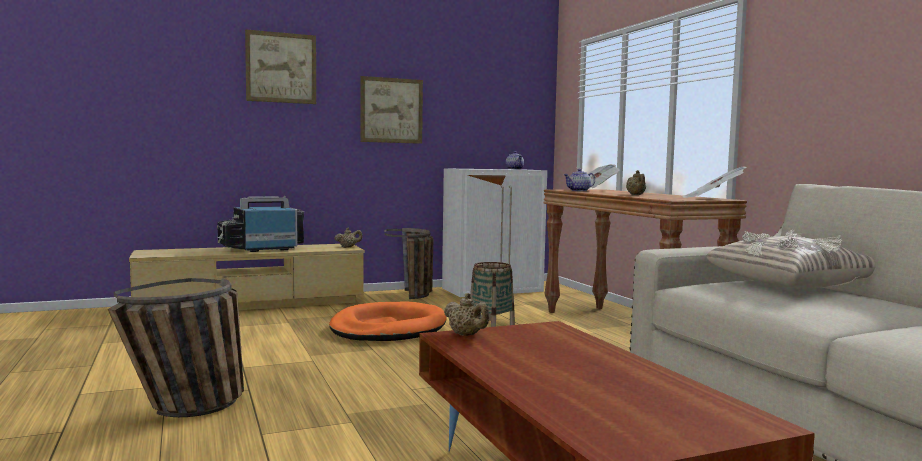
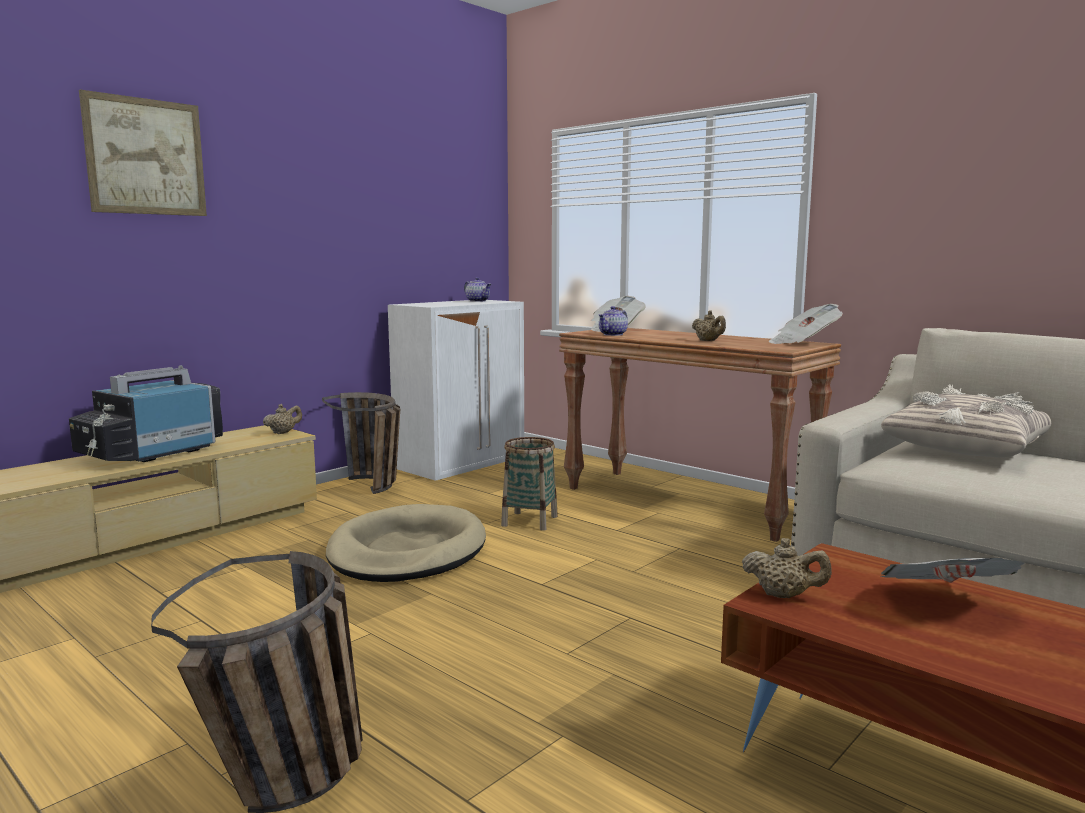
camera: 25 degrees left, 5 degrees up
orange dog bed [329,301,446,341] -> beige dog bed [326,504,486,582]
picture [360,76,423,144] -> none
none -> newspaper [881,558,1025,583]

